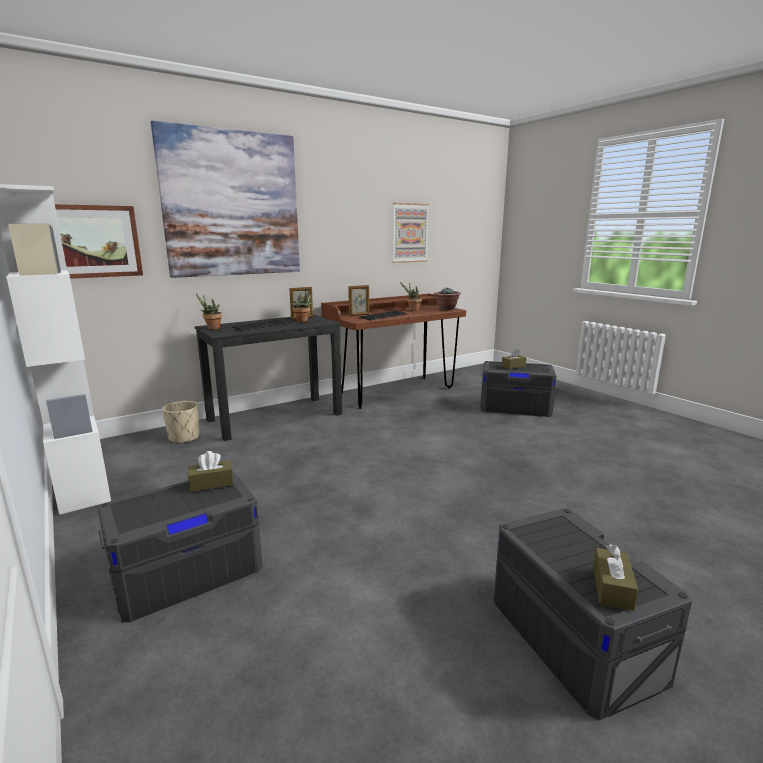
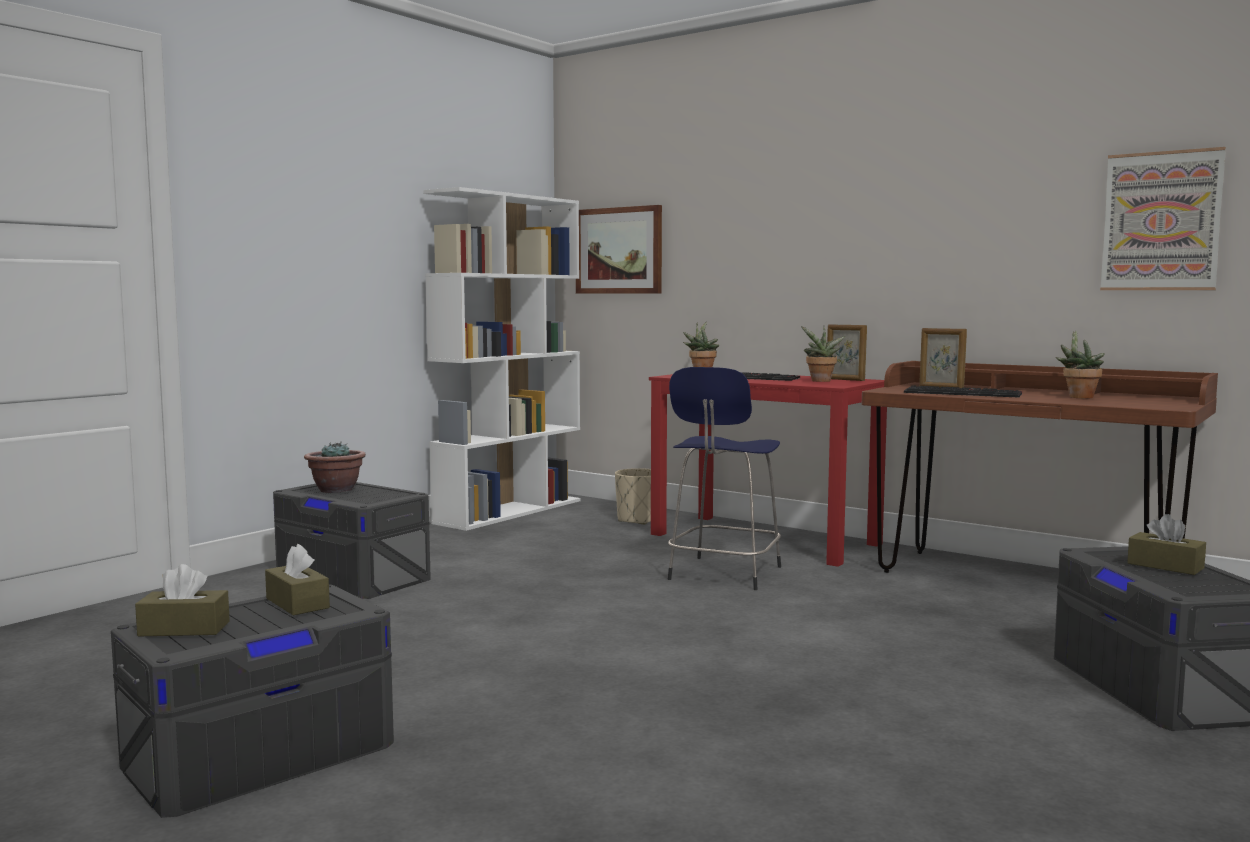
camera: 70 degrees right, 10 degrees down
picture [151,121,300,278] -> none
brown tissue box [188,451,233,492] -> brown tissue box moved to [265,544,330,616]
black desk [194,315,342,441] -> red desk [649,374,887,567]
potted plant [434,288,461,310] -> potted plant moved to [304,441,366,493]
none -> blue stool [668,367,781,590]

